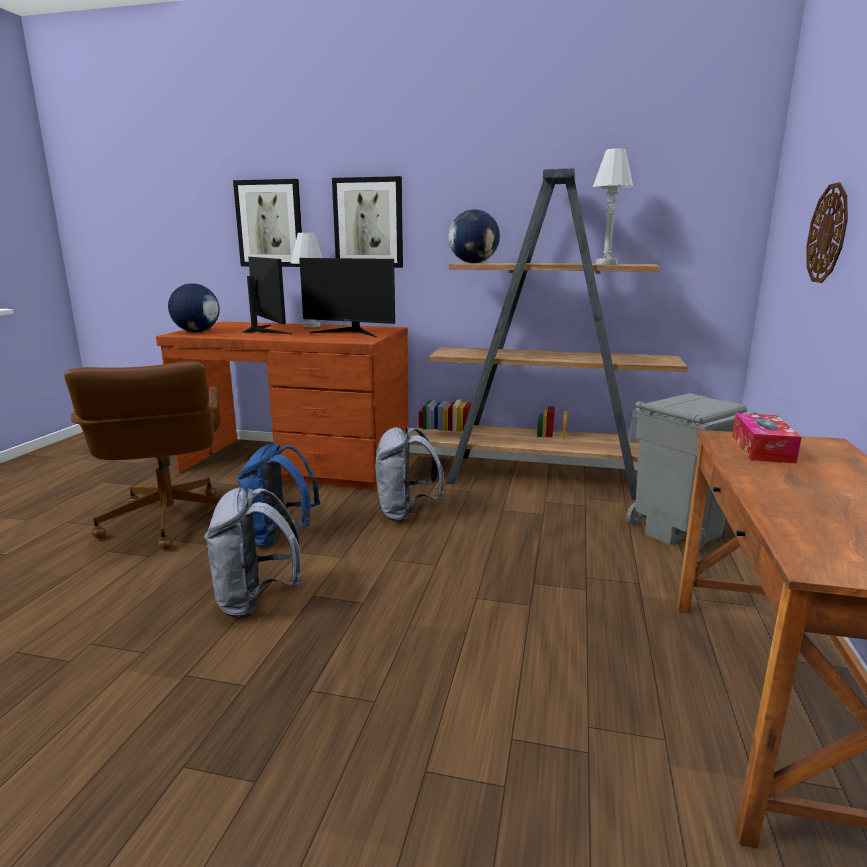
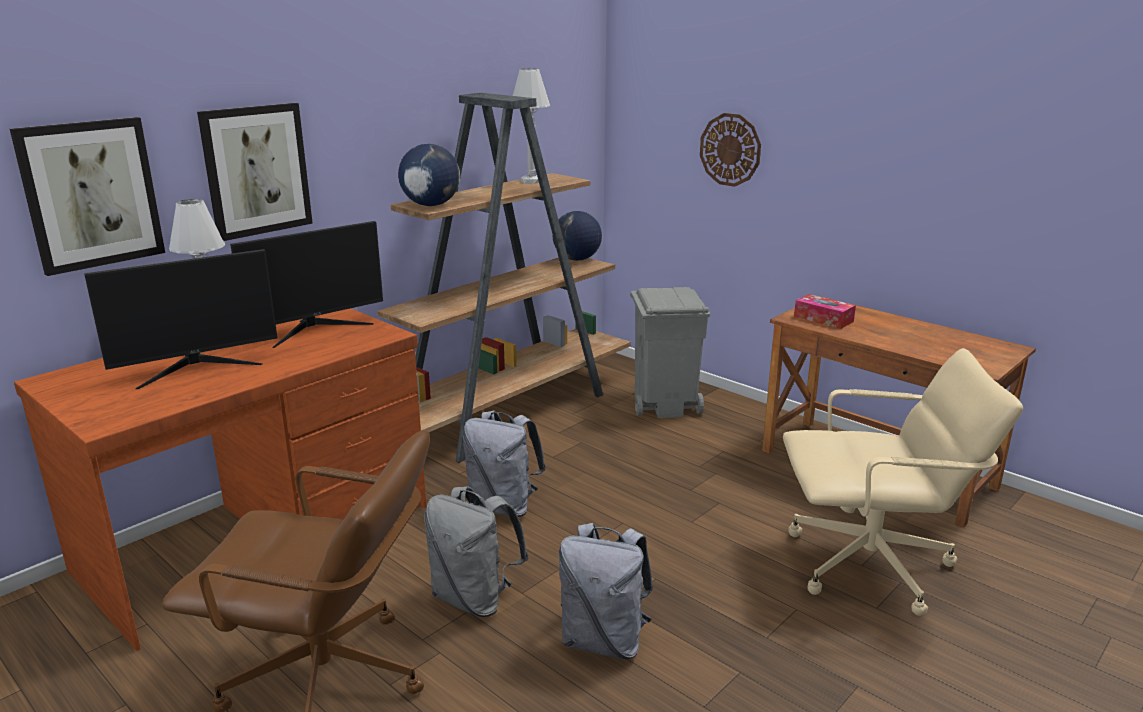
camera: 60 degrees left, 5 degrees up
globe [168,283,220,332] -> globe moved to [553,211,602,261]
blue backpack [237,443,321,548] -> grey backpack [424,486,529,617]
monitor [242,257,293,334] -> monitor turned 150 degrees clockwise [84,249,277,389]
none -> beige office chair [783,348,1023,616]

